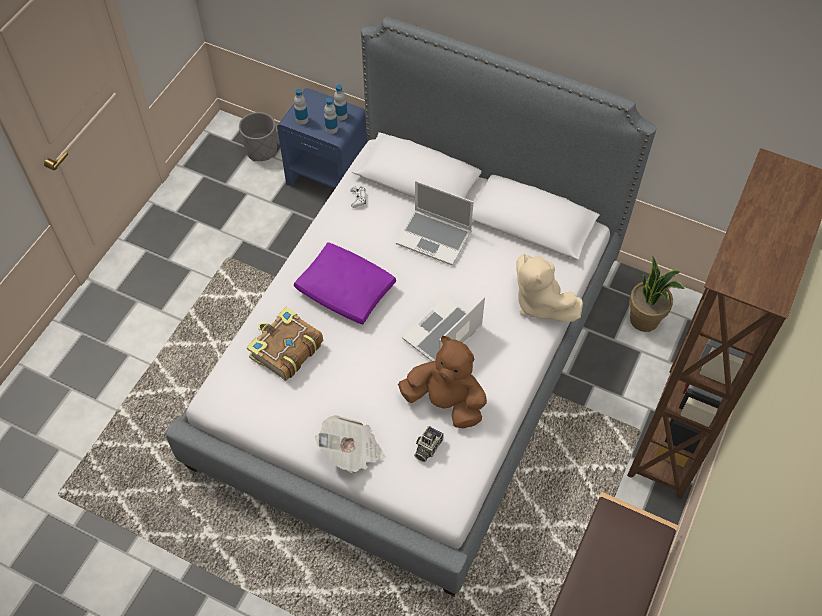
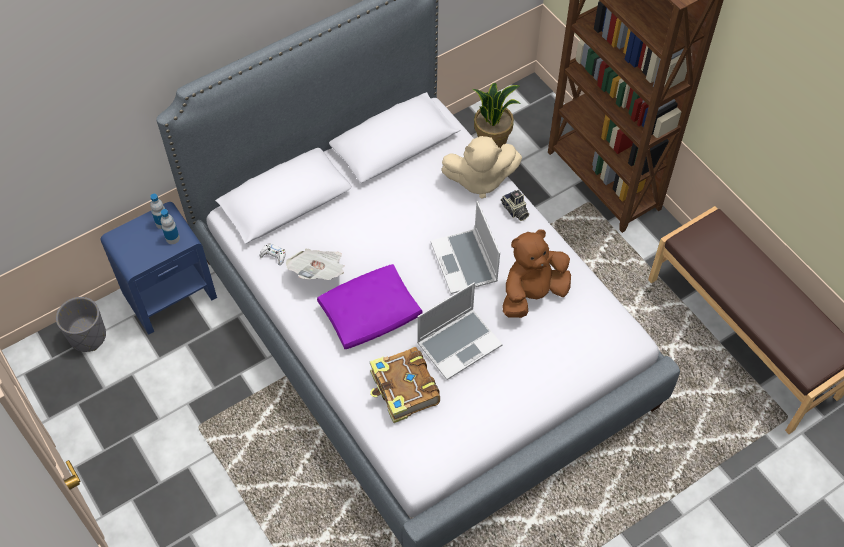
camera: 60 degrees left, 0 degrees up
bottle [294,89,308,125] -> none
newspaper [315,415,385,473] -> newspaper moved to [286,249,344,280]
laptop [396,181,473,266] -> laptop moved to [417,282,503,380]
camera [414,426,444,462] -> camera moved to [501,190,529,221]

